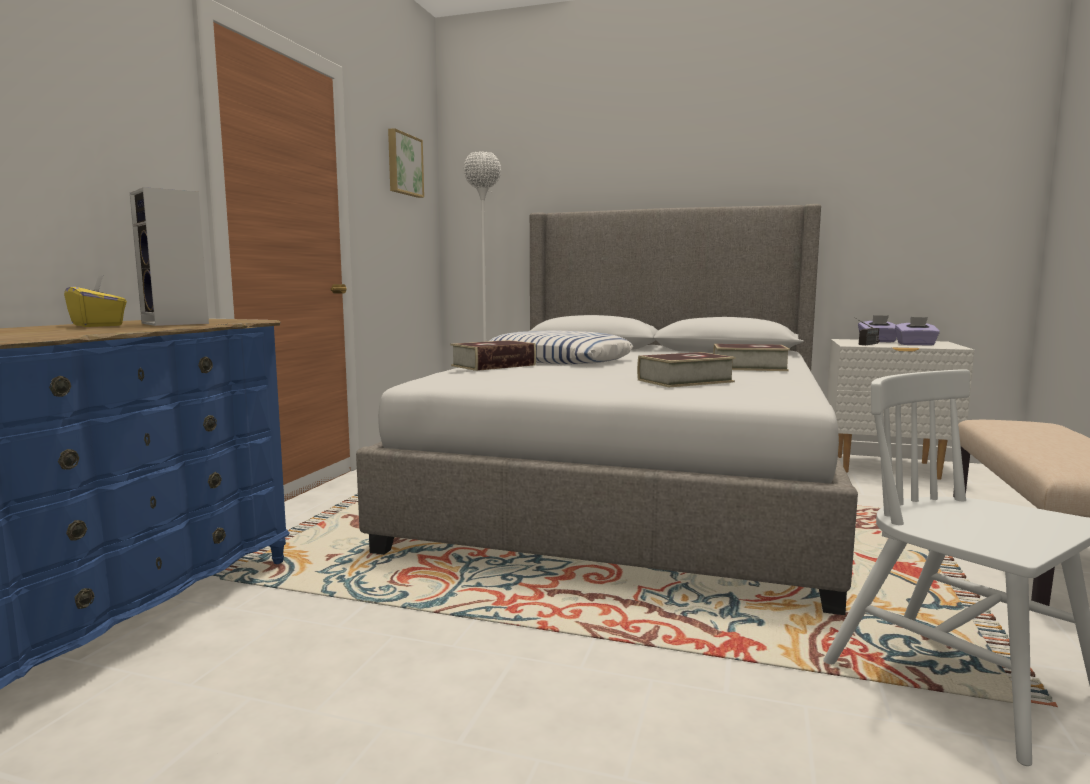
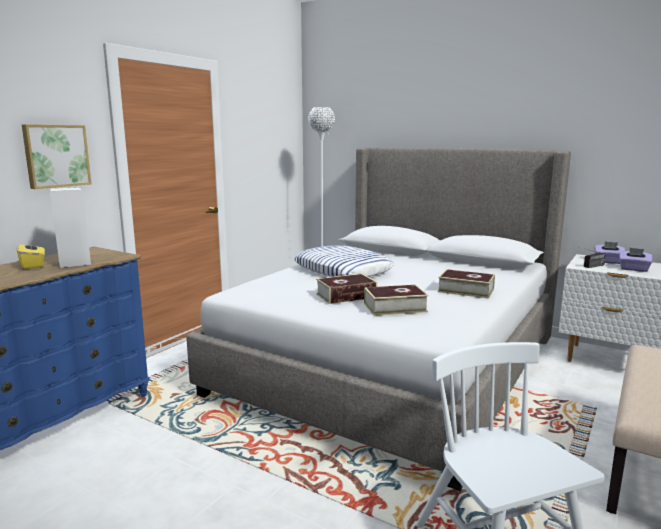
camera: 15 degrees right, 5 degrees up
picture [388,128,424,198] -> picture moved to [22,124,92,189]
book [450,340,536,371] -> book moved to [316,274,378,304]

